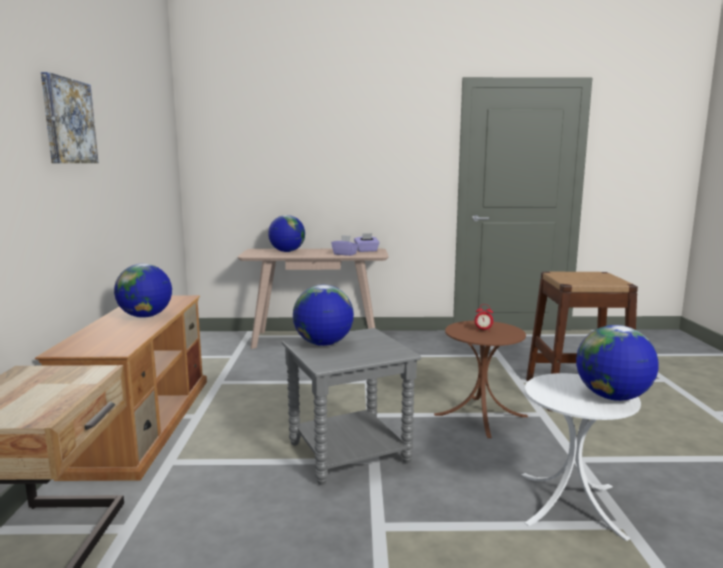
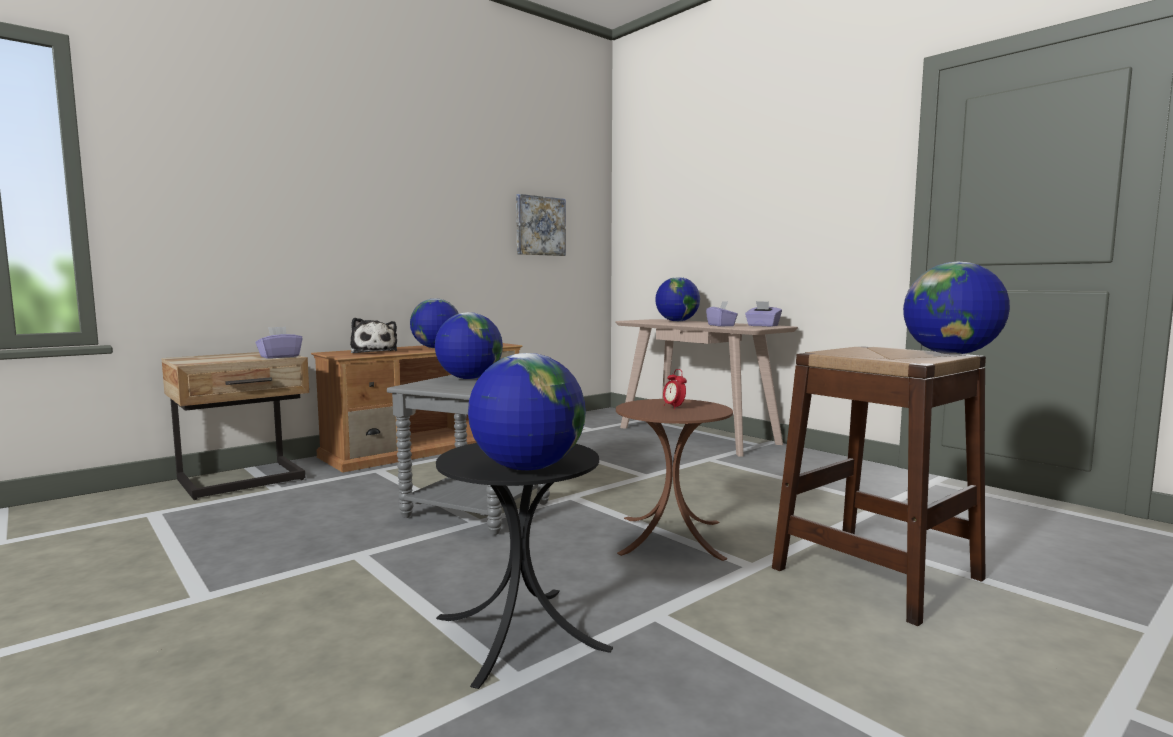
camera: 50 degrees right, 5 degrees down
picture [41,72,98,163] -> picture moved to [516,194,566,256]
white side table [522,373,641,541] -> black side table [436,443,613,689]
none -> purple tissue box [255,326,303,358]
none -> plush toy [350,318,397,353]
none -> globe [903,262,1010,355]

